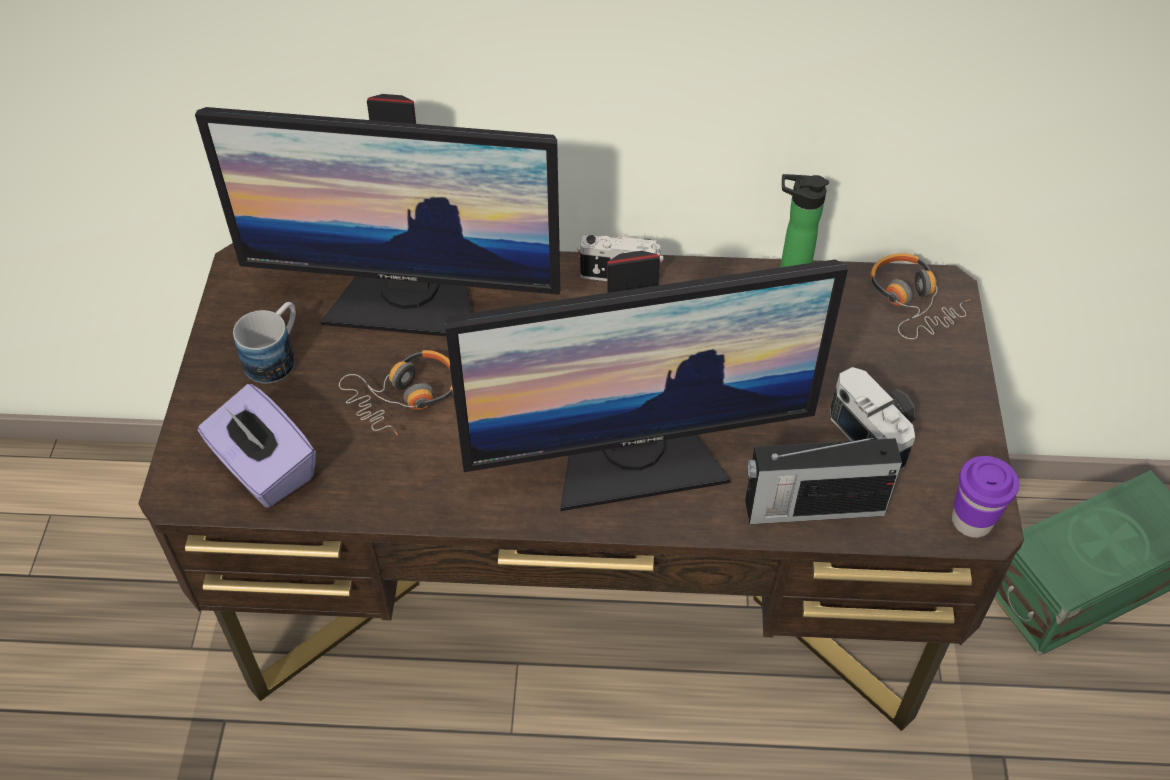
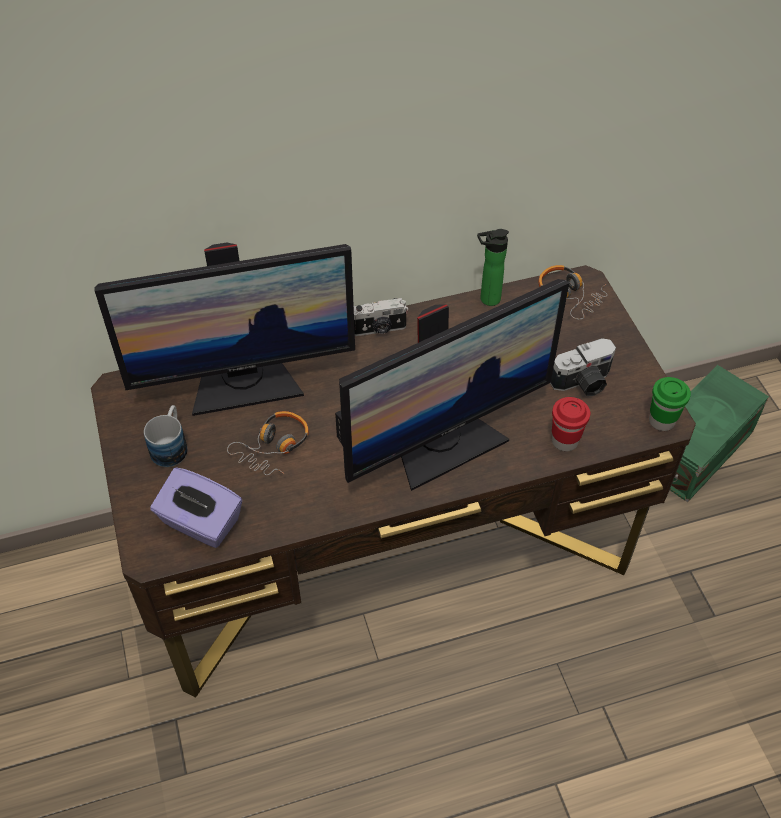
camera: 20 degrees left, 0 degrees up
radio [745,435,902,524] -> red cup [552,397,590,451]
camera [830,367,916,470] -> camera turned 120 degrees clockwise [550,338,616,396]
purple cup [952,456,1019,538] -> green cup [649,377,691,431]

